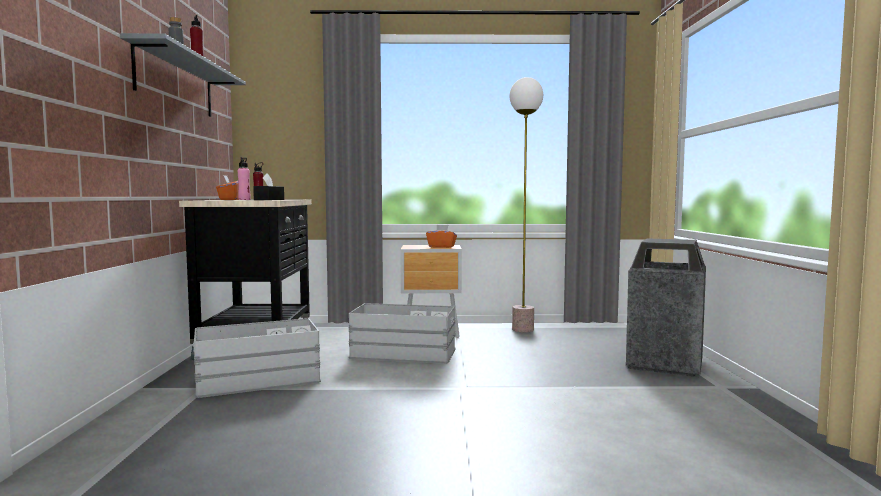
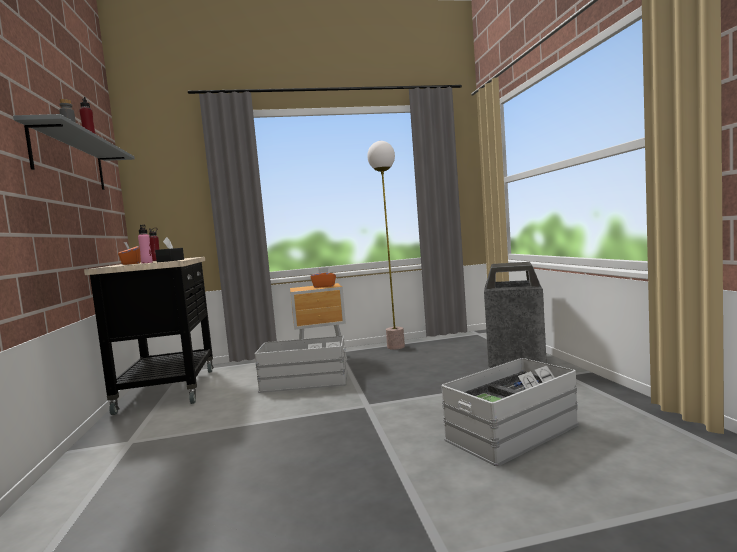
camera: 10 degrees left, 0 degrees up
grey storage box [193,318,321,398] -> grey storage box moved to [441,358,579,466]

